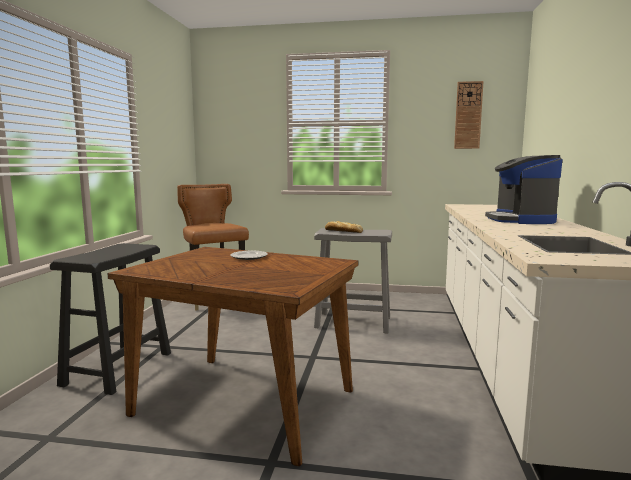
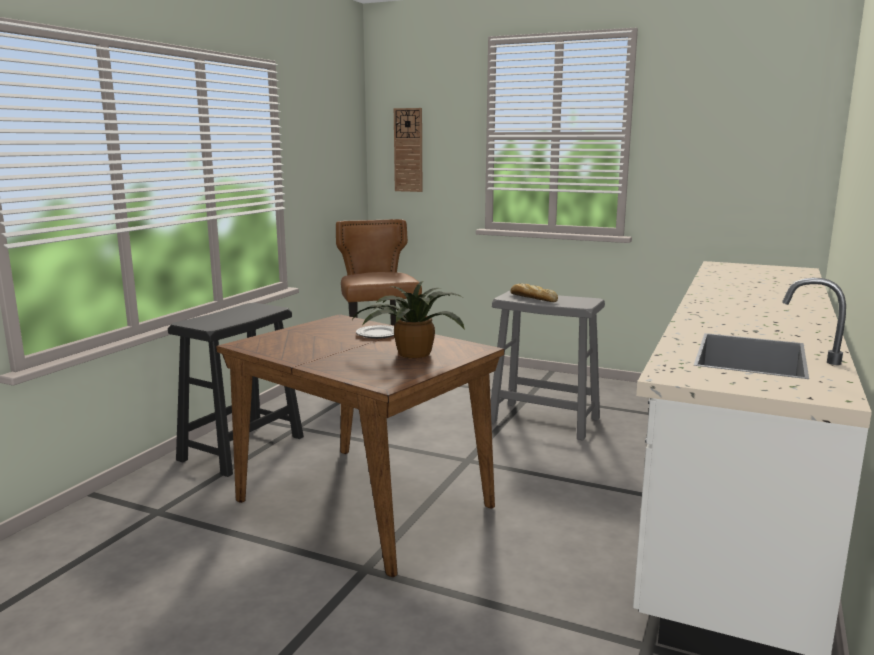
camera: 15 degrees right, 5 degrees up
wall clock [454,81,484,149] -> wall clock moved to [394,108,422,192]
coffee machine [485,155,562,224] -> none
none -> potted plant [352,281,465,358]

